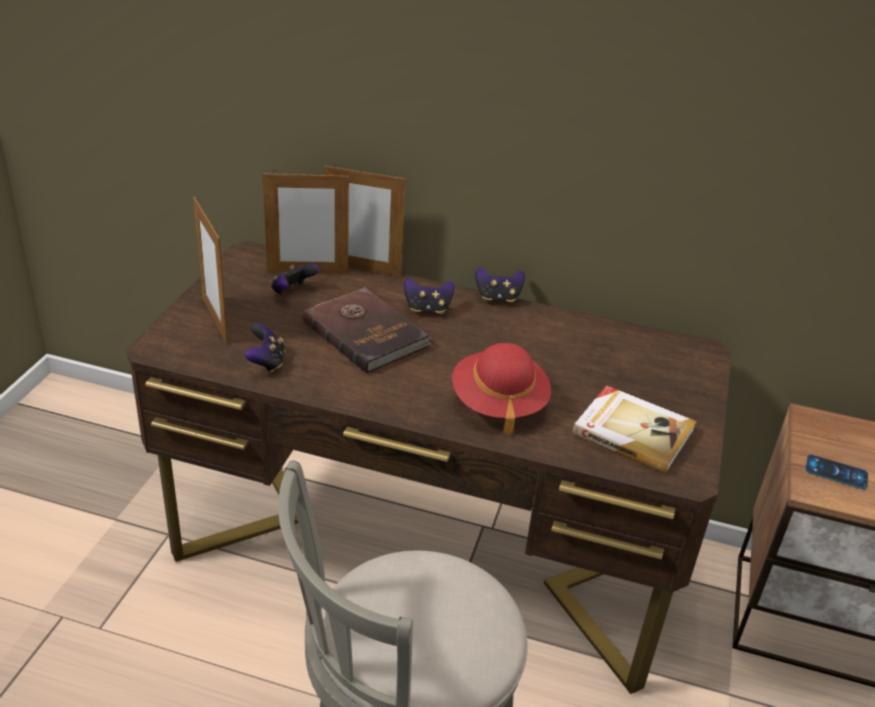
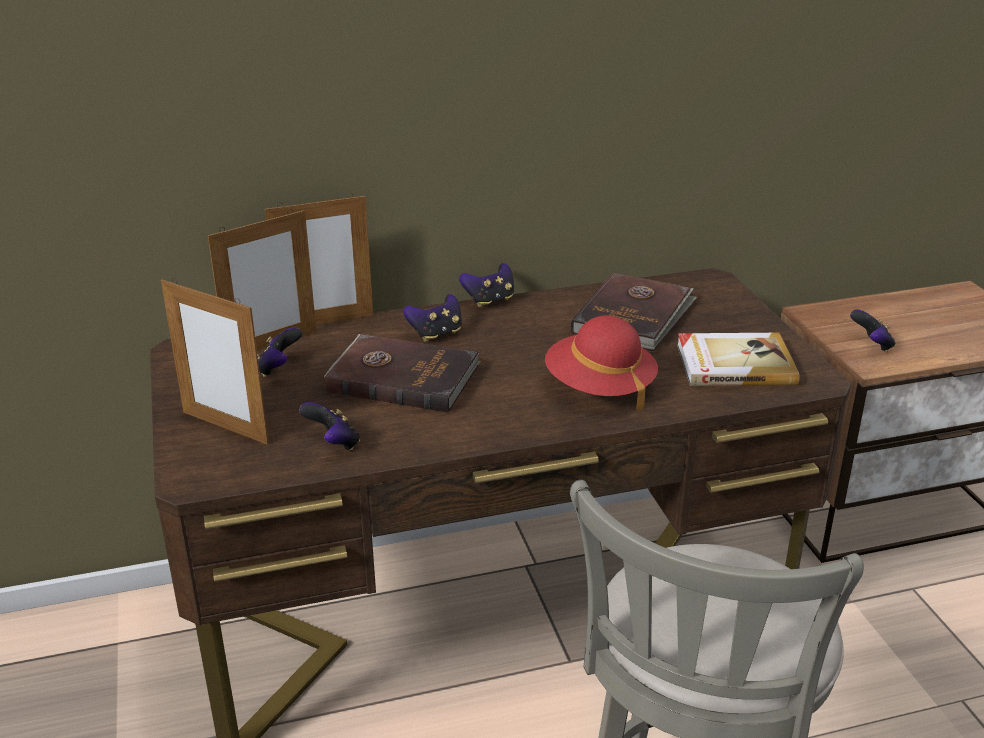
camera: 30 degrees left, 5 degrees down
phone [805,454,868,490] -> game controller [850,310,895,352]
none -> brown book [571,272,697,352]

